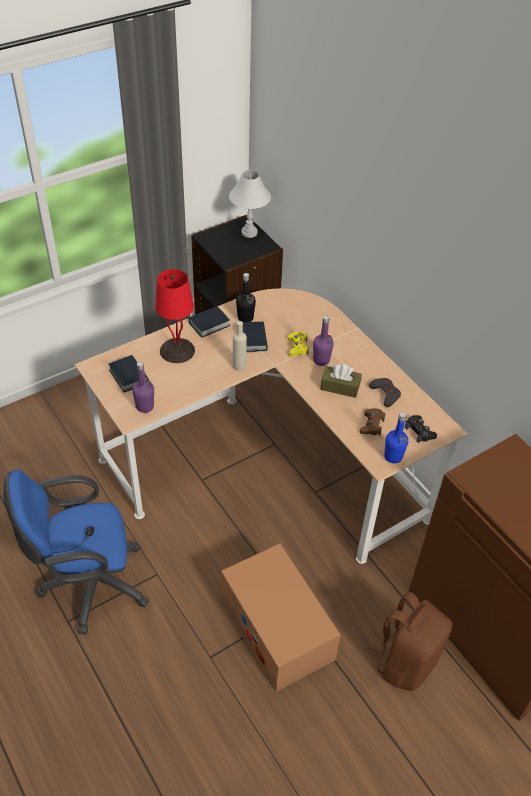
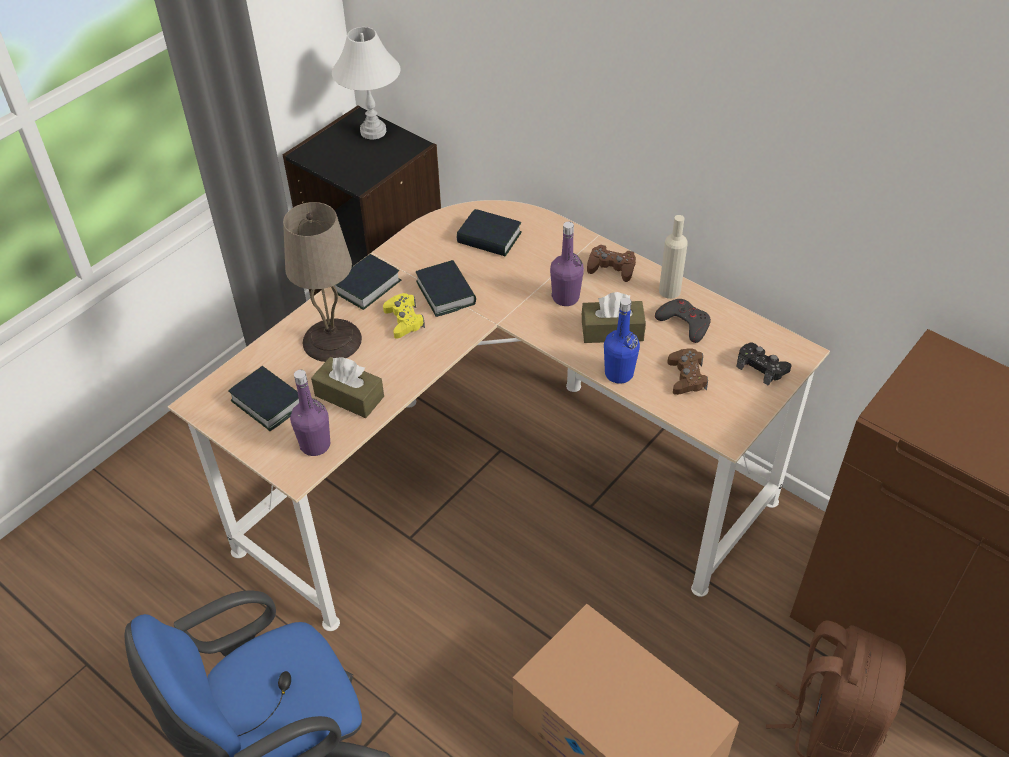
camera: 15 degrees left, 0 degrees up
red table lamp [155,269,195,363] -> beige table lamp [283,202,362,362]
beige bottle [233,321,247,371] -> beige bottle moved to [659,215,688,299]
black bottle [236,273,256,322] -> none
yellow game controller [288,331,309,357] -> yellow game controller moved to [383,293,425,339]
blue bottle [384,412,408,463] -> blue bottle moved to [604,297,640,384]
none -> brown tissue box [311,357,384,418]
none -> book [457,209,522,257]
none -> brown game controller [587,245,636,282]

